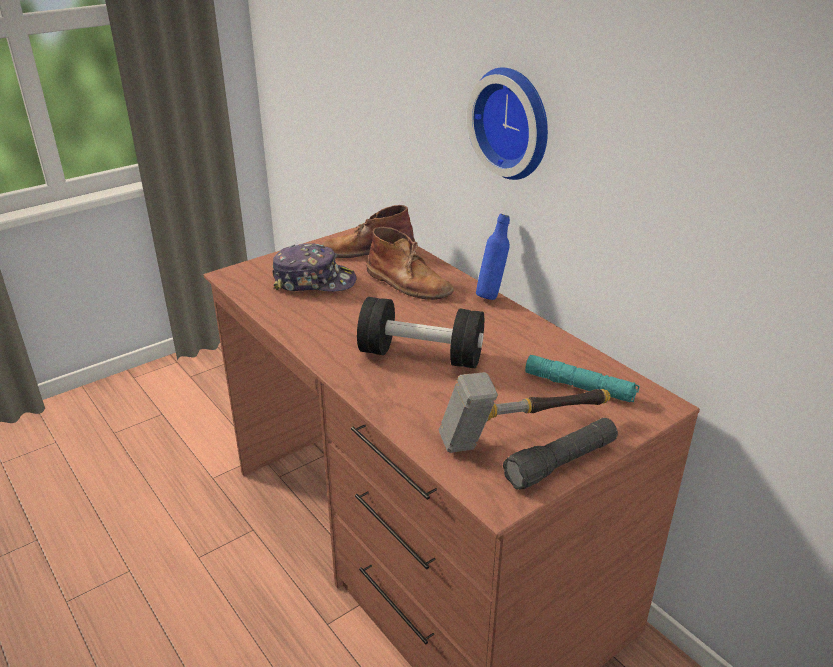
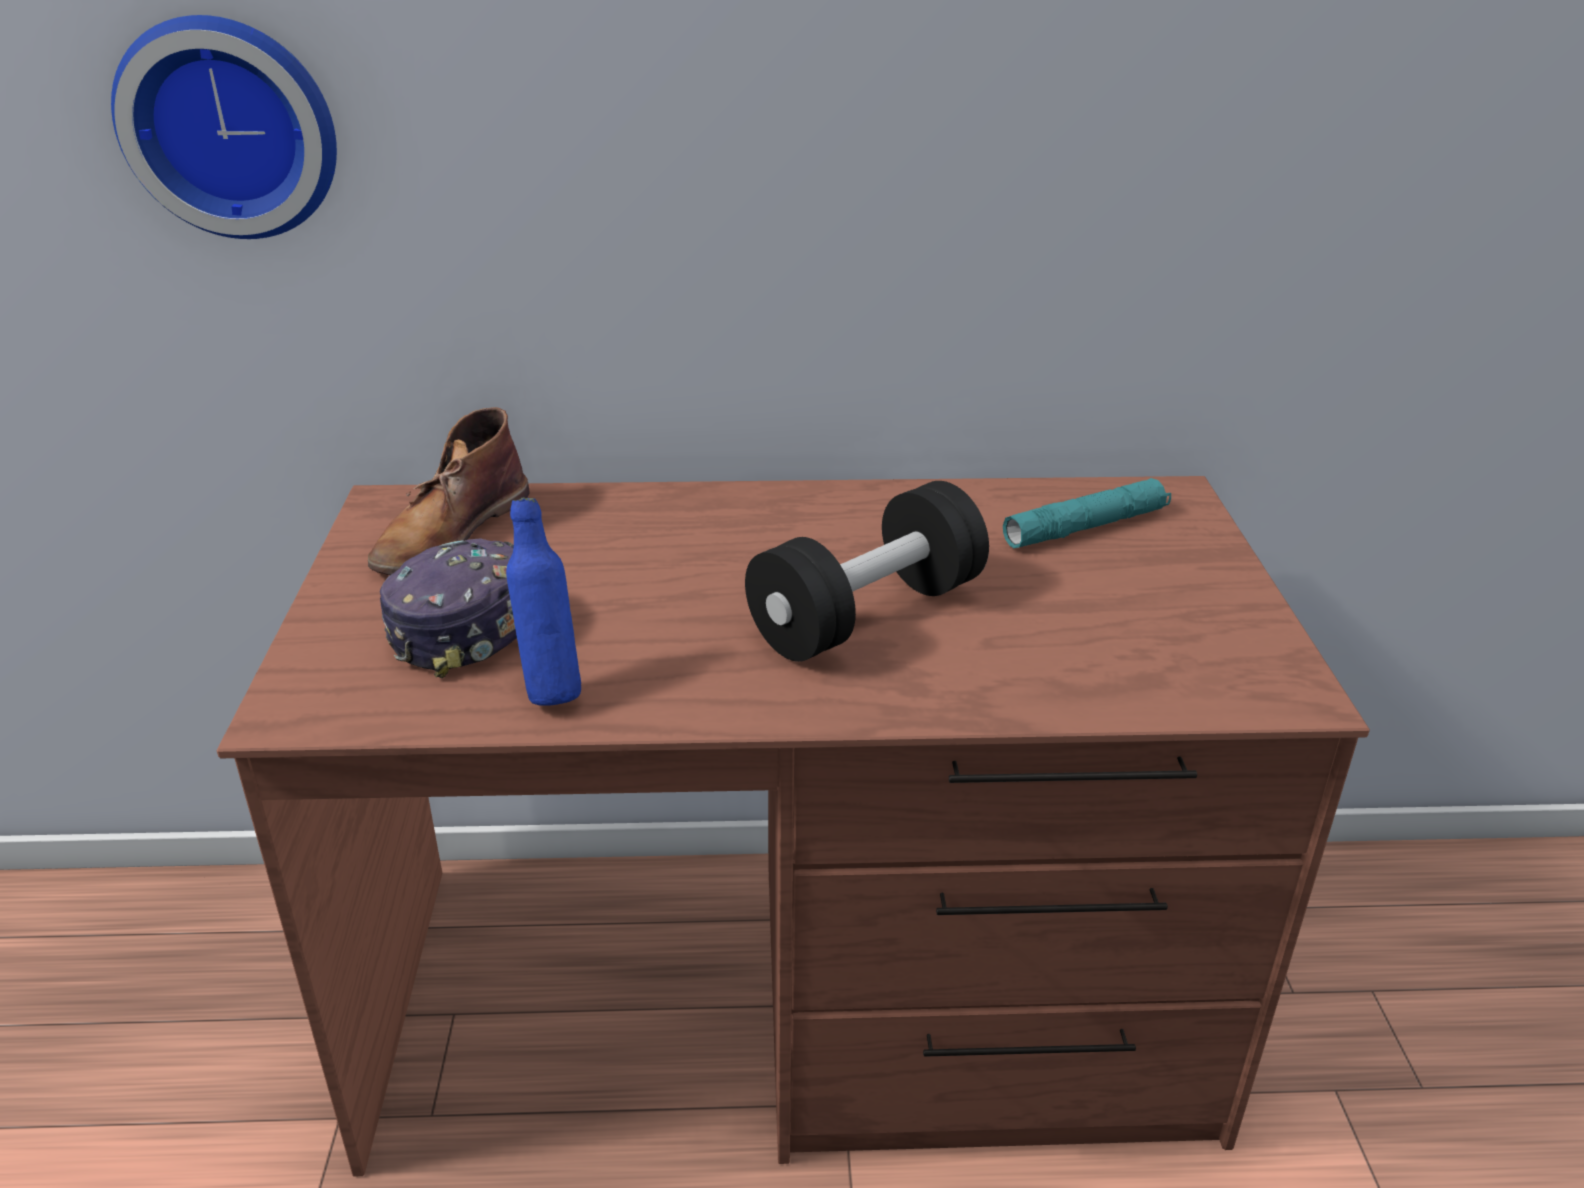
camera: 55 degrees left, 0 degrees up
brown boot [367,227,454,300] -> none
hammer [439,372,611,453] -> none
wall clock [467,67,548,180] -> wall clock moved to [111,15,337,239]
blue bottle [476,214,510,300] -> blue bottle moved to [506,497,581,706]
black flashlight [503,418,618,490] -> none

